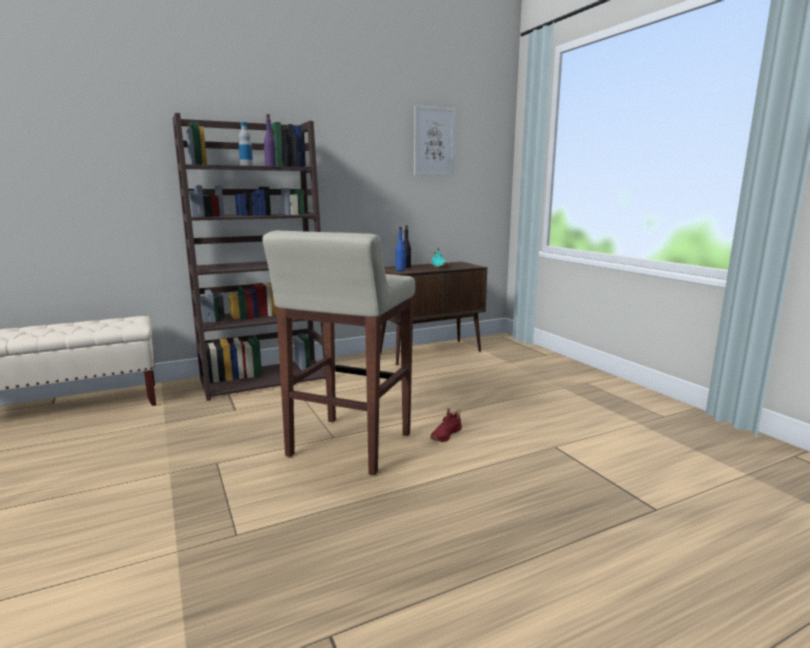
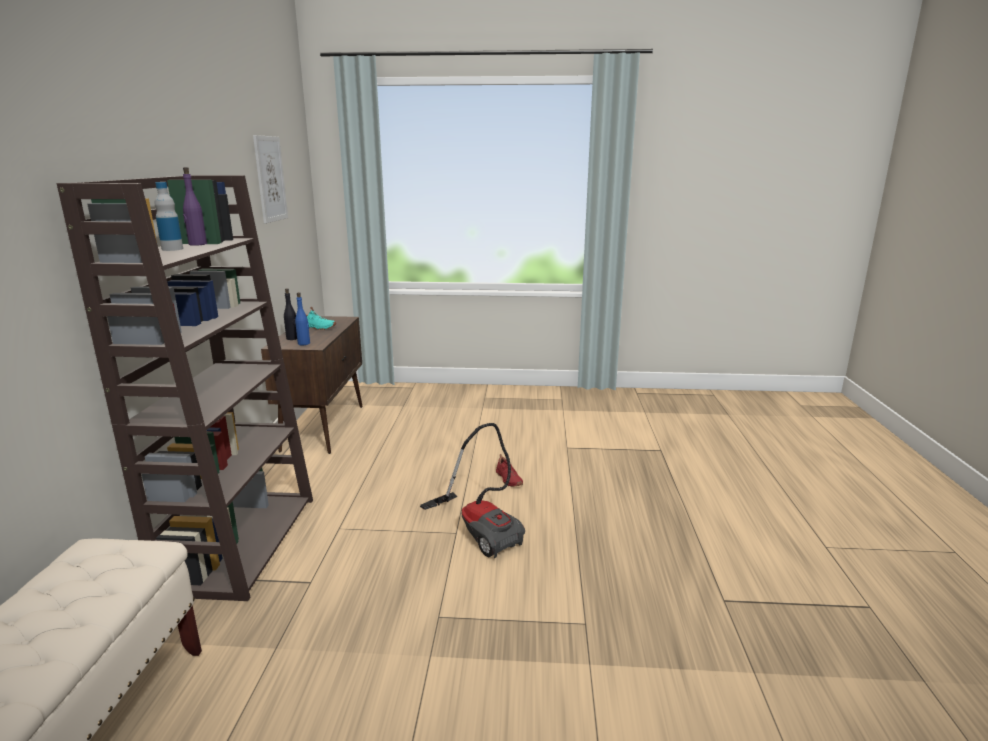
camera: 60 degrees left, 5 degrees up
beige stool [262,230,415,475] -> vacuum cleaner [420,423,525,558]

